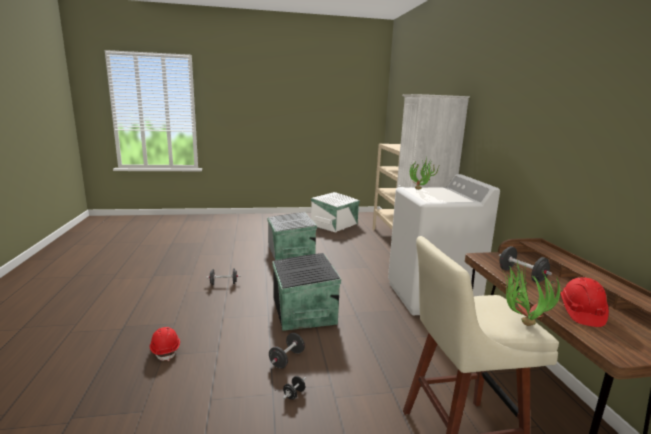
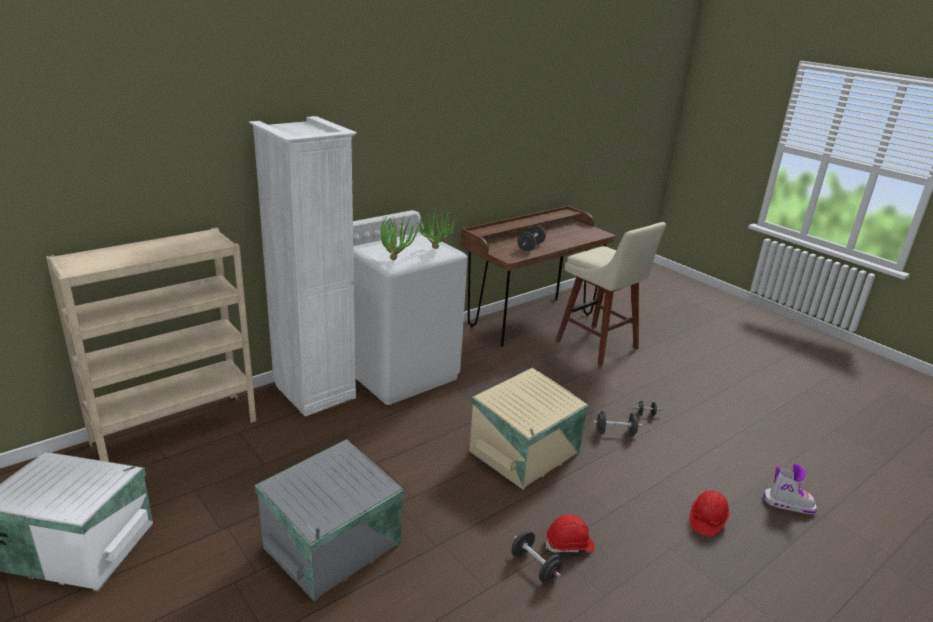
camera: 120 degrees left, 10 degrees up
black storage box [272,253,341,331] -> beige storage box [469,368,589,489]
potted plant [502,261,560,326] -> potted plant moved to [417,208,458,249]
red hard hat [560,277,609,327] -> red hard hat moved to [546,515,595,553]
none -> boot [764,464,817,514]

